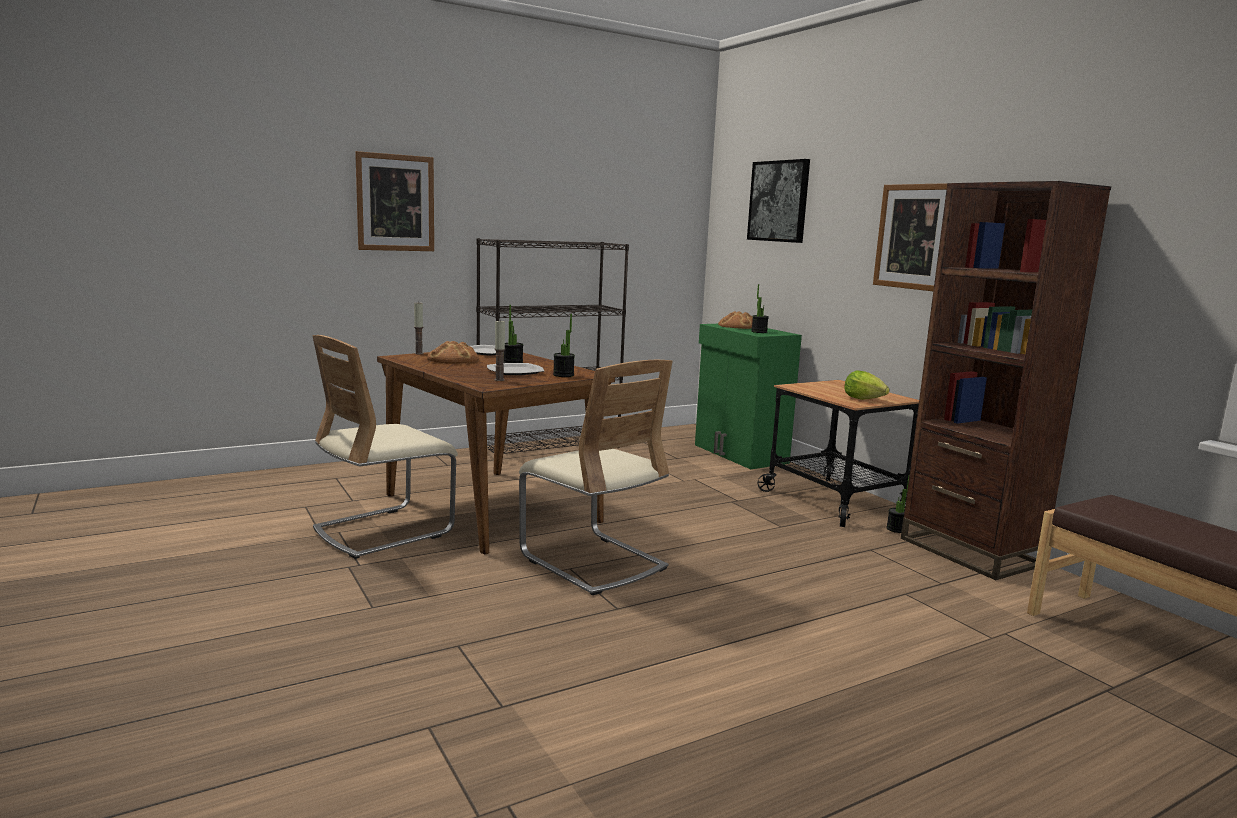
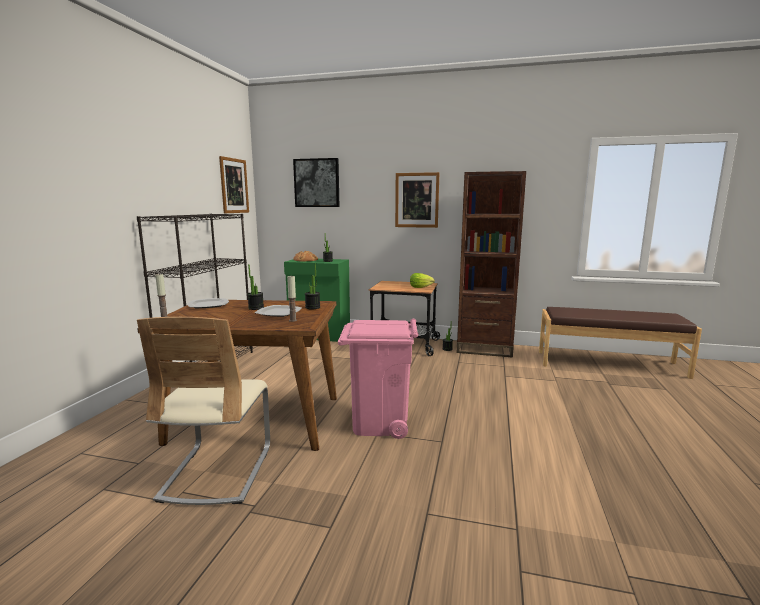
camera: 45 degrees left, 0 degrees up
picture [355,151,434,251] -> picture moved to [219,156,249,213]
bread [427,341,479,364] -> none
beige chair [519,360,673,595] -> pink trash can [338,319,418,439]

